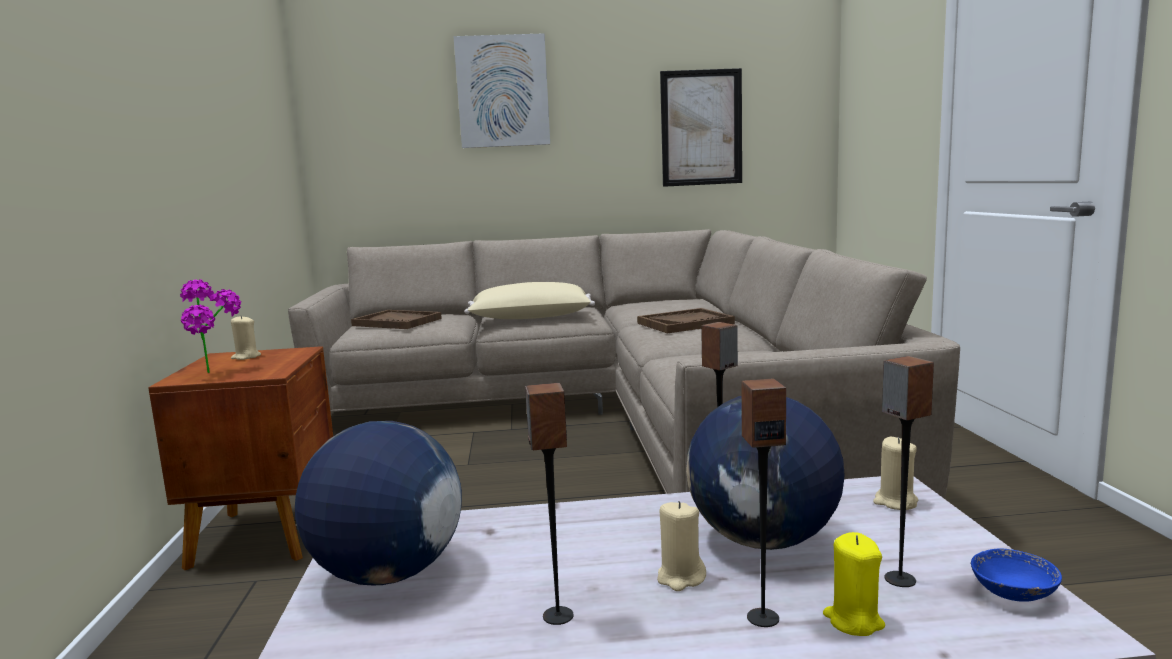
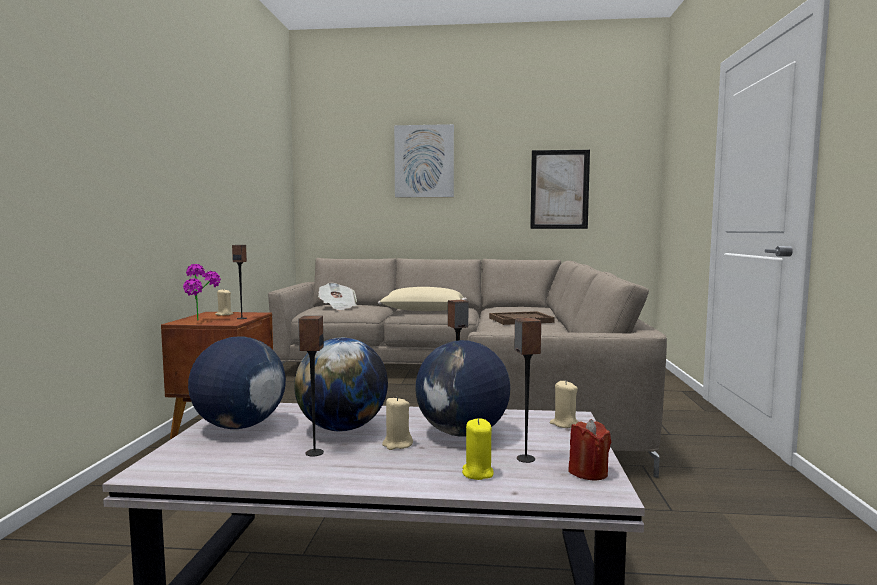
camera: 10 degrees right, 5 degrees down
brown tray [351,310,442,329] -> newspaper [318,283,357,310]
speaker [741,378,786,627] -> speaker moved to [232,245,247,319]
blue bowl [971,548,1062,602] -> red candle [568,419,611,480]
none -> globe [294,338,388,431]

